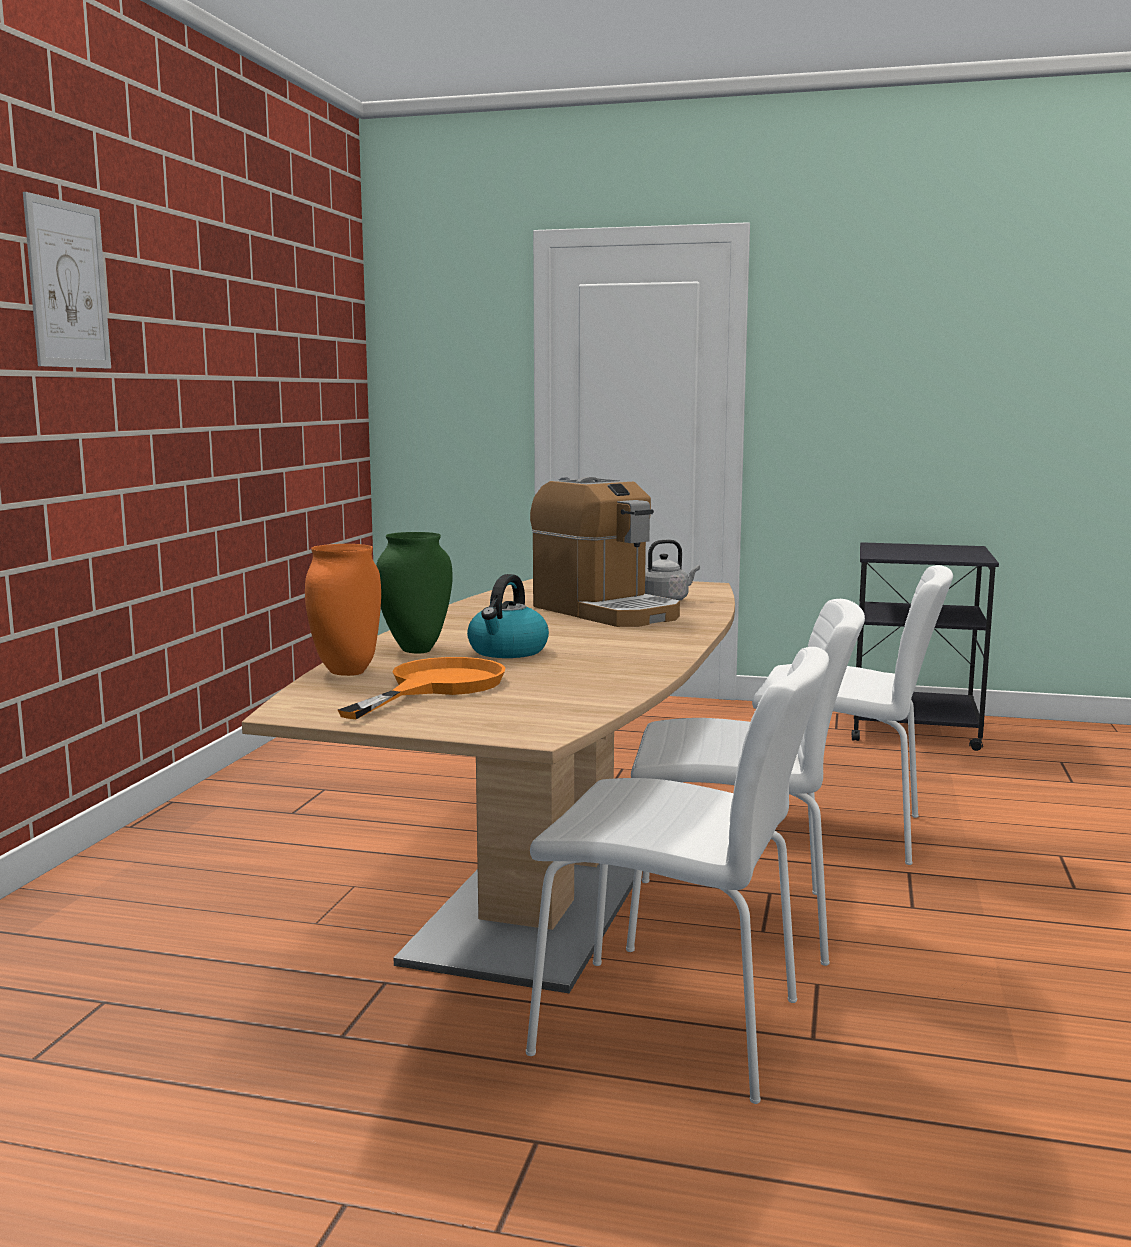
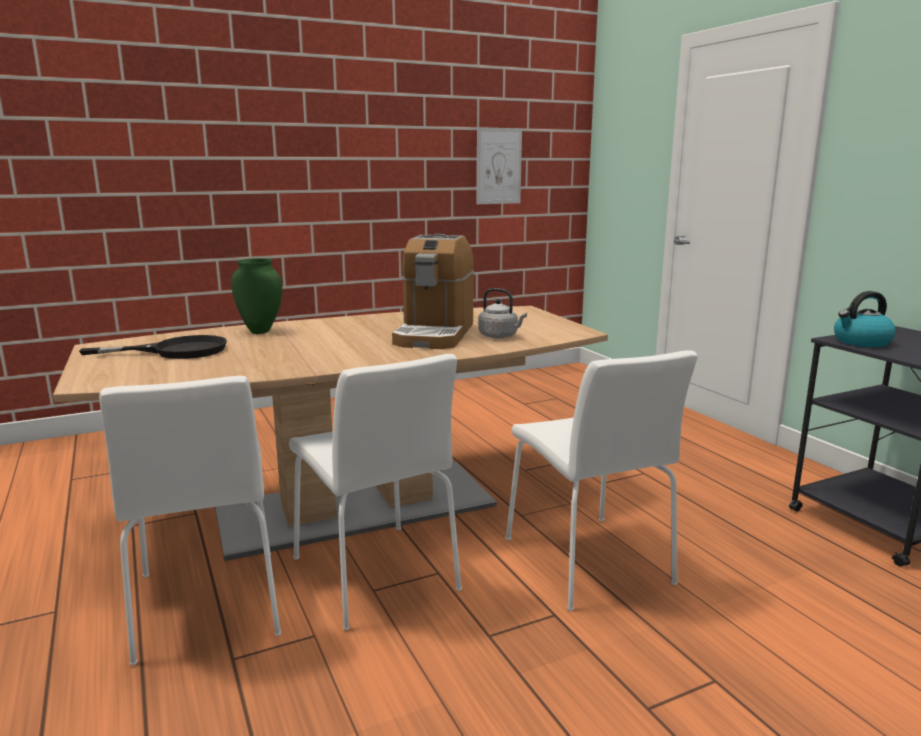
camera: 50 degrees right, 5 degrees up
picture [23,192,111,369] -> picture moved to [477,127,522,204]
orange vase [305,544,381,676] -> none
orange frying pan [338,657,506,719] -> black frying pan [79,335,227,359]
kettle [467,574,549,658] -> kettle moved to [834,291,896,347]

